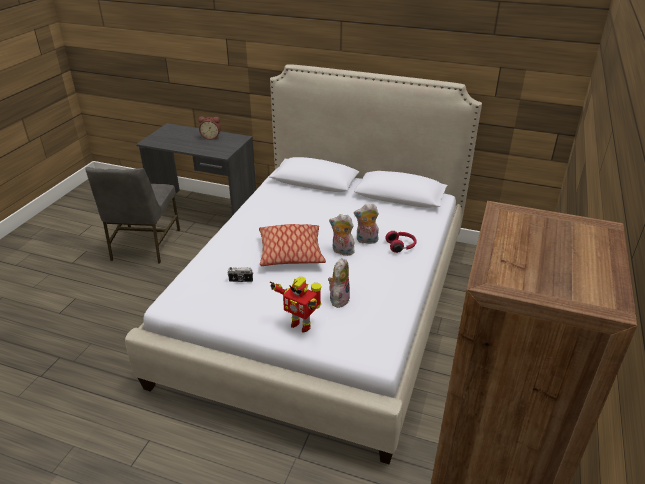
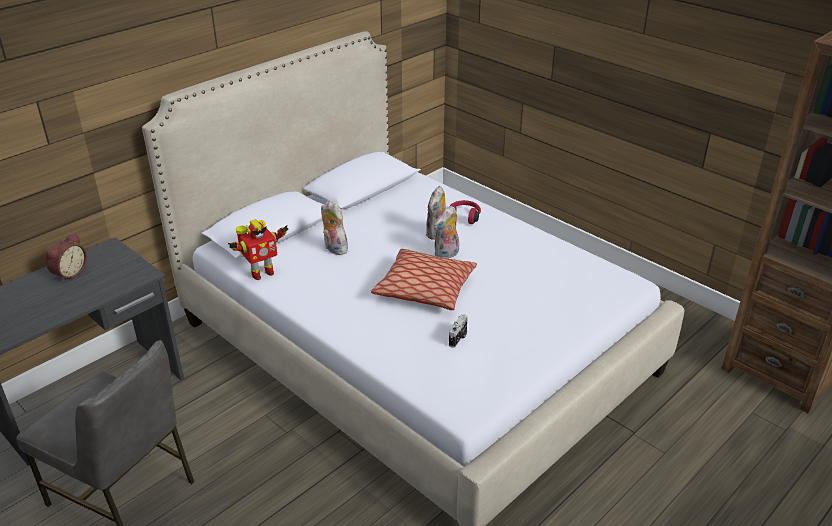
camera: 65 degrees left, 0 degrees up
toy robot [270,277,321,333] -> toy robot moved to [228,219,289,280]
plush toy [328,258,350,308] -> plush toy moved to [321,201,348,255]

